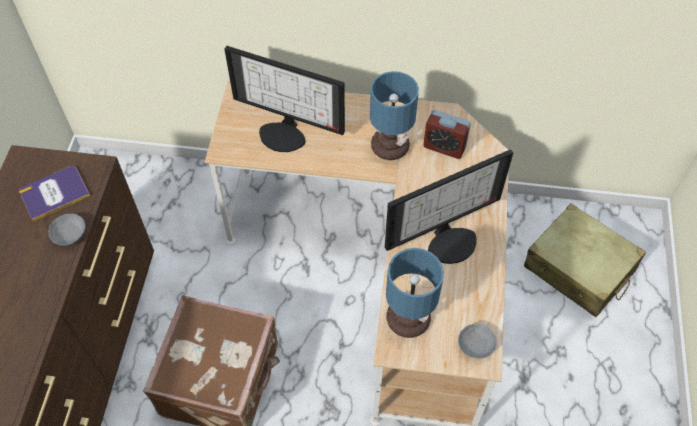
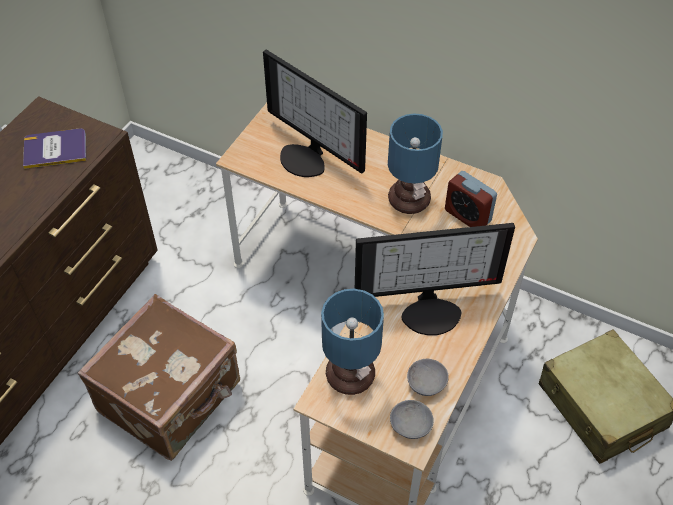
camera: 20 degrees right, 5 degrees down
grey bowl [48,214,86,246] -> grey bowl moved to [407,359,449,396]

